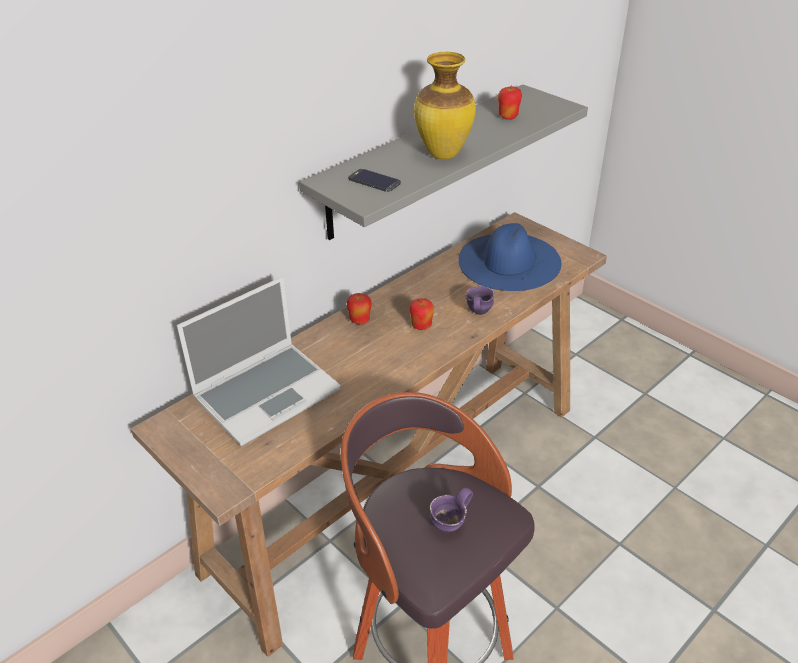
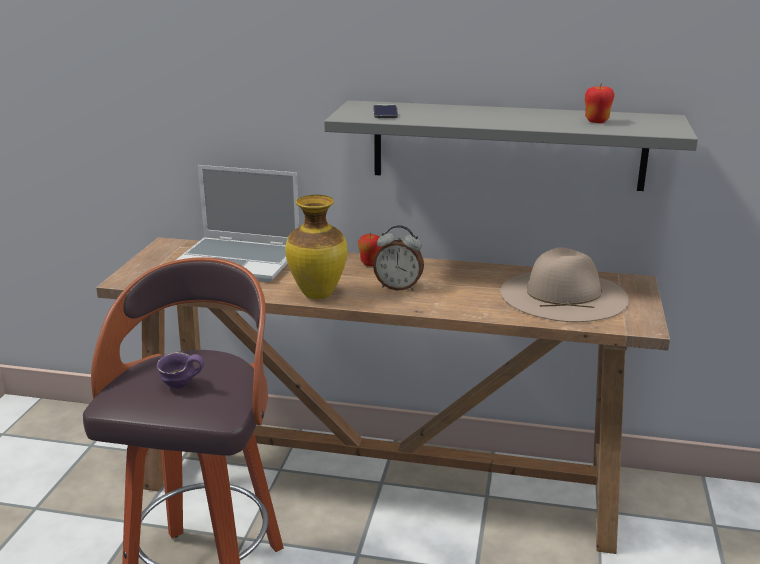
camera: 55 degrees right, 15 degrees down
apple [409,298,434,330] -> alarm clock [373,225,424,291]
vase [414,52,476,159] -> vase moved to [285,195,347,299]
blue hat [459,223,562,291] -> beige hat [500,247,629,322]
purple mug [465,286,495,315] -> none

